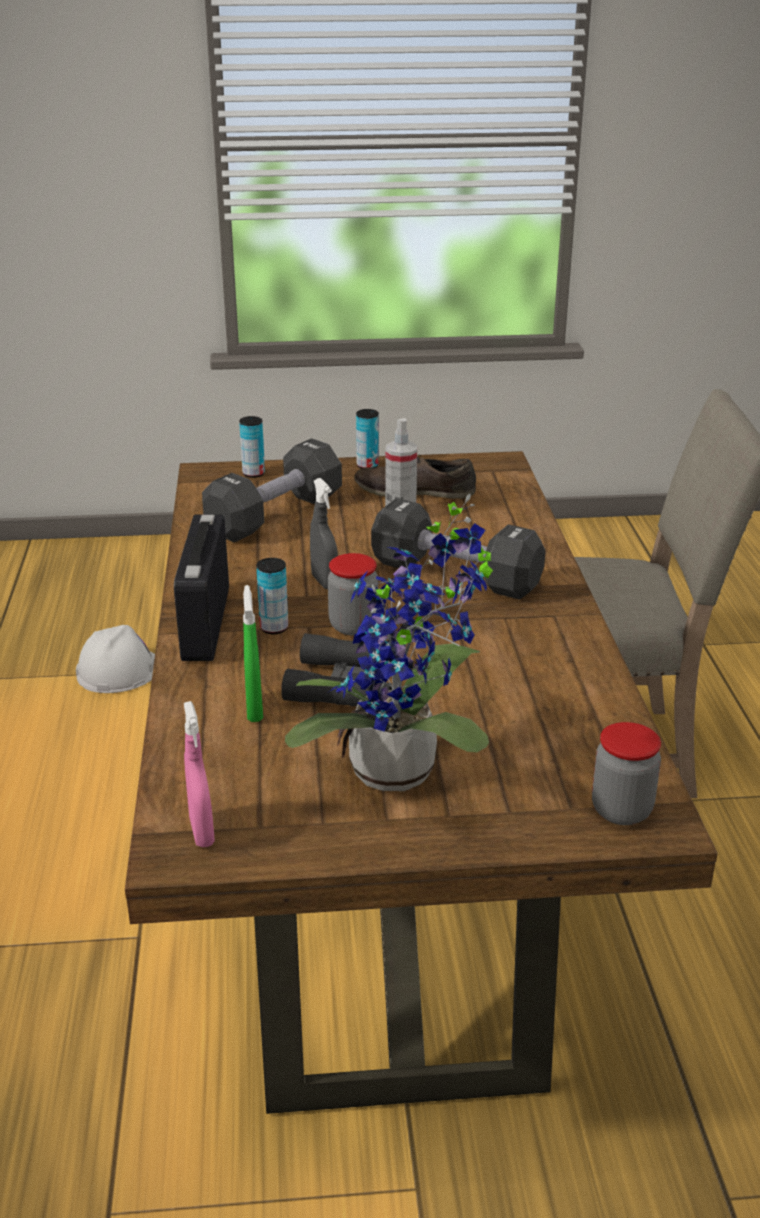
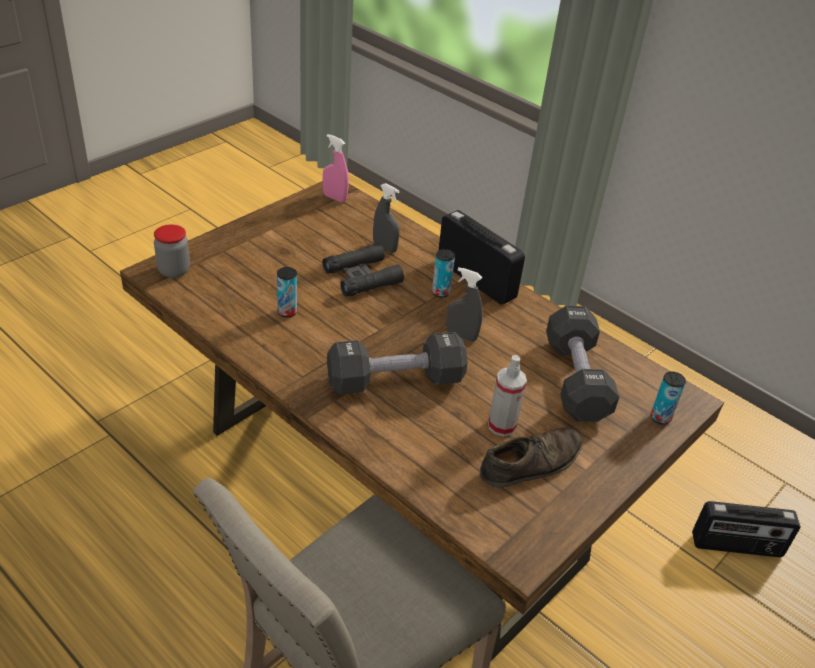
camera: 135 degrees right, 10 degrees up
white hard hat [76,625,155,693] -> radio [692,501,800,557]
green spray bottle [243,585,263,722] -> grey spray bottle [373,183,400,253]
potted plant [285,494,493,791] -> none
jar [328,553,378,635] -> none
can [356,409,379,469] -> can moved to [277,267,297,317]

